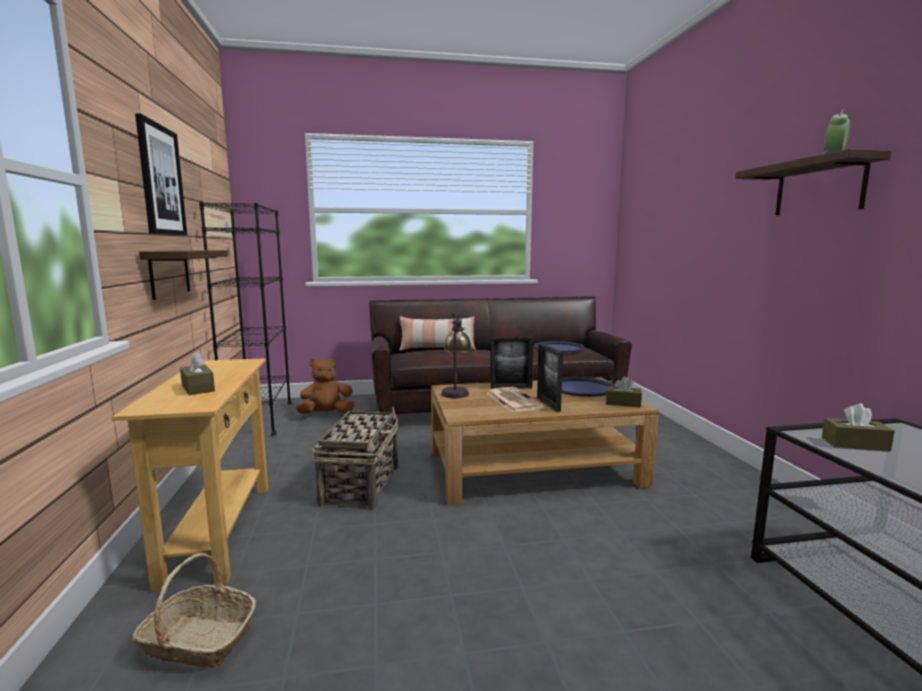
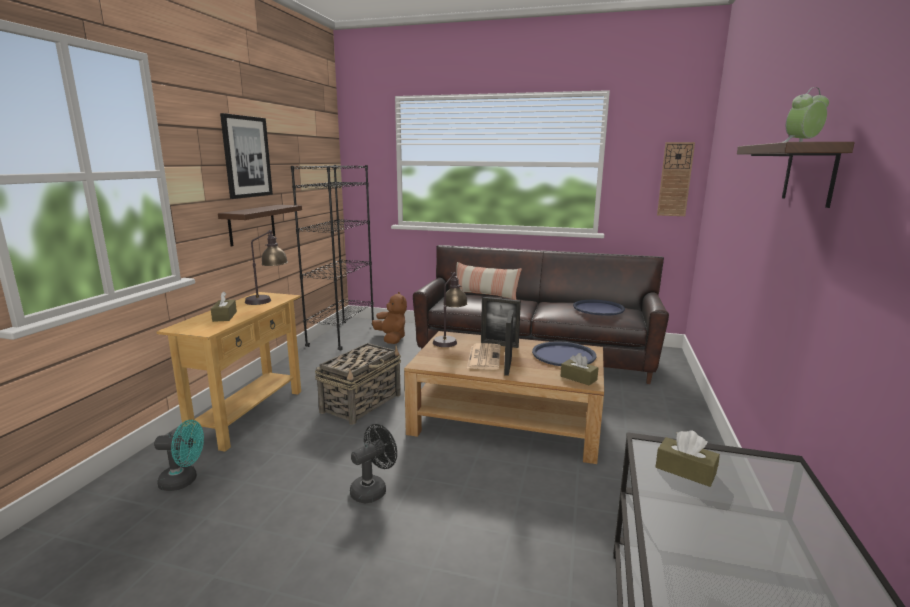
camera: 25 degrees right, 5 degrees up
basket [133,553,256,668] -> turquoise fan [154,420,204,491]
brown plush toy [296,359,354,414] -> brown plush toy turned 60 degrees clockwise [372,292,407,344]
none -> table lamp [245,230,288,305]
none -> black fan [350,424,397,503]
none -> wall clock [657,142,695,216]

